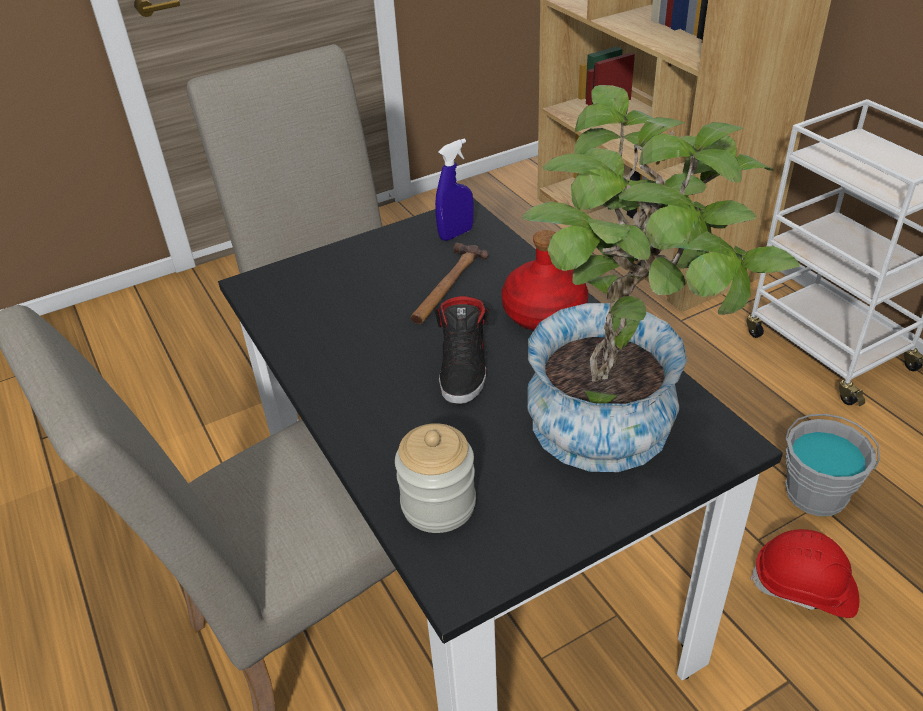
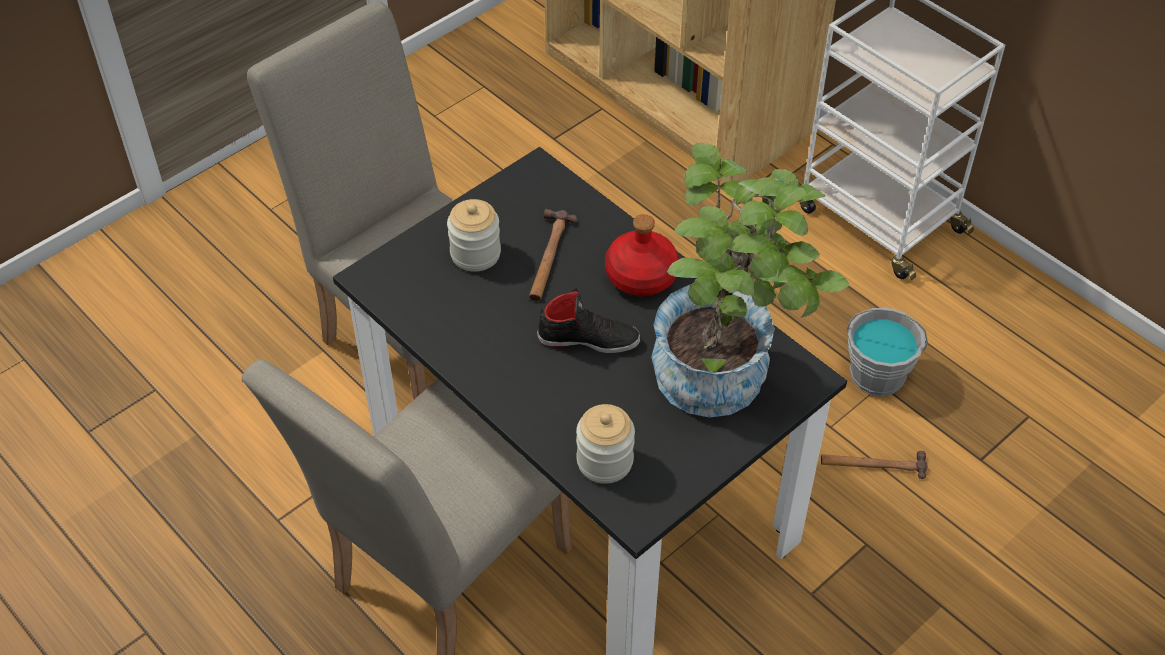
camera: 15 degrees left, 10 degrees up
black shoe [434,295,490,404] -> black shoe turned 75 degrees counterclockwise [537,288,640,354]
blue spray bottle [435,139,474,241] -> none
red hard hat [750,529,859,618] -> hammer [821,451,928,479]
none -> jar [447,199,501,272]

